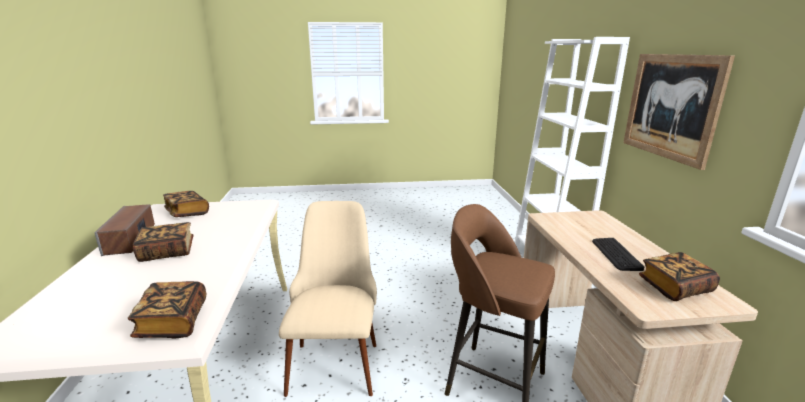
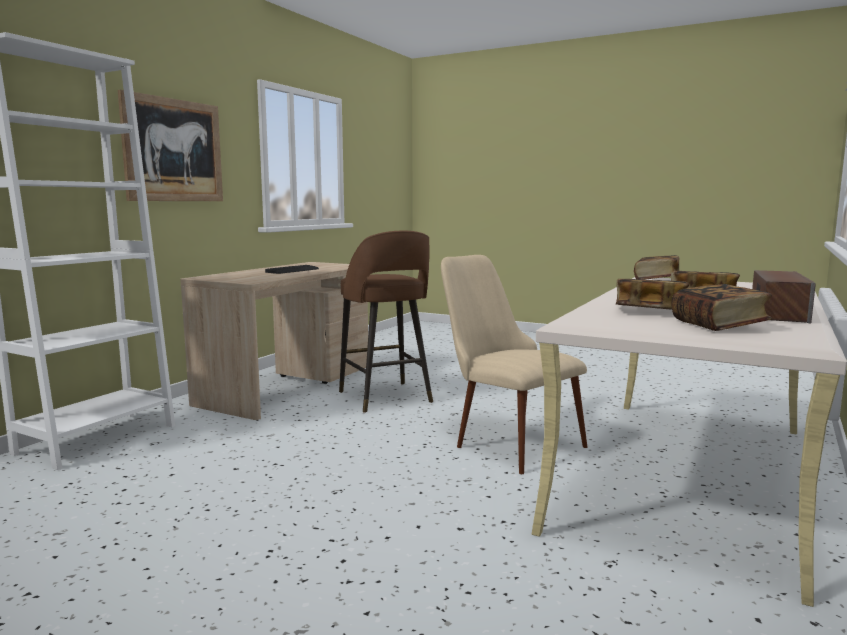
camera: 145 degrees left, 10 degrees down
beige chair [279,201,377,397] -> beige chair turned 105 degrees clockwise [441,255,587,474]
book [639,252,720,301] -> book moved to [616,279,689,310]

